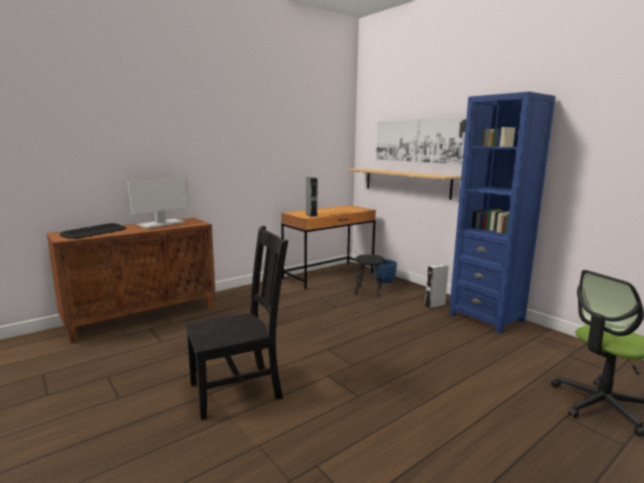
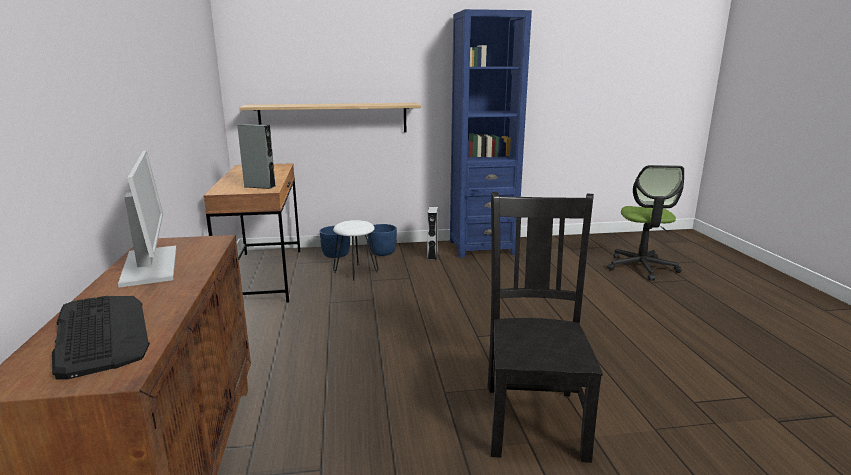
camera: 60 degrees left, 5 degrees up
black stool [355,254,385,298] -> white stool [333,220,379,281]
picture [376,117,467,164] -> none
none -> blue planter [367,224,397,256]

